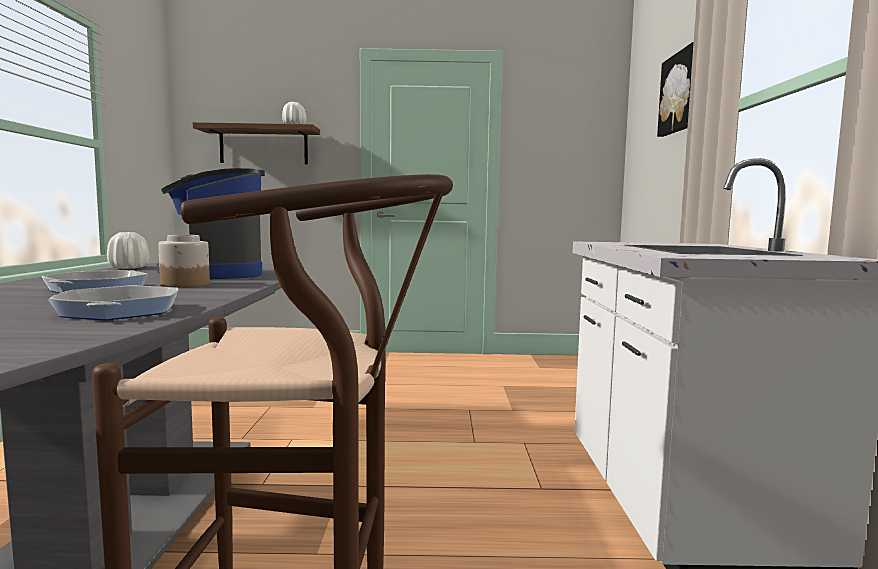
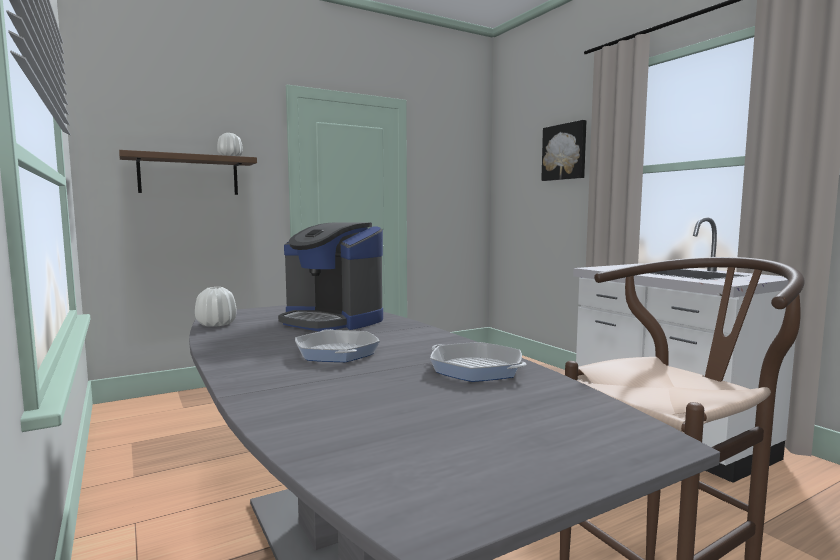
camera: 30 degrees left, 0 degrees up
jar [158,235,210,287] -> none

